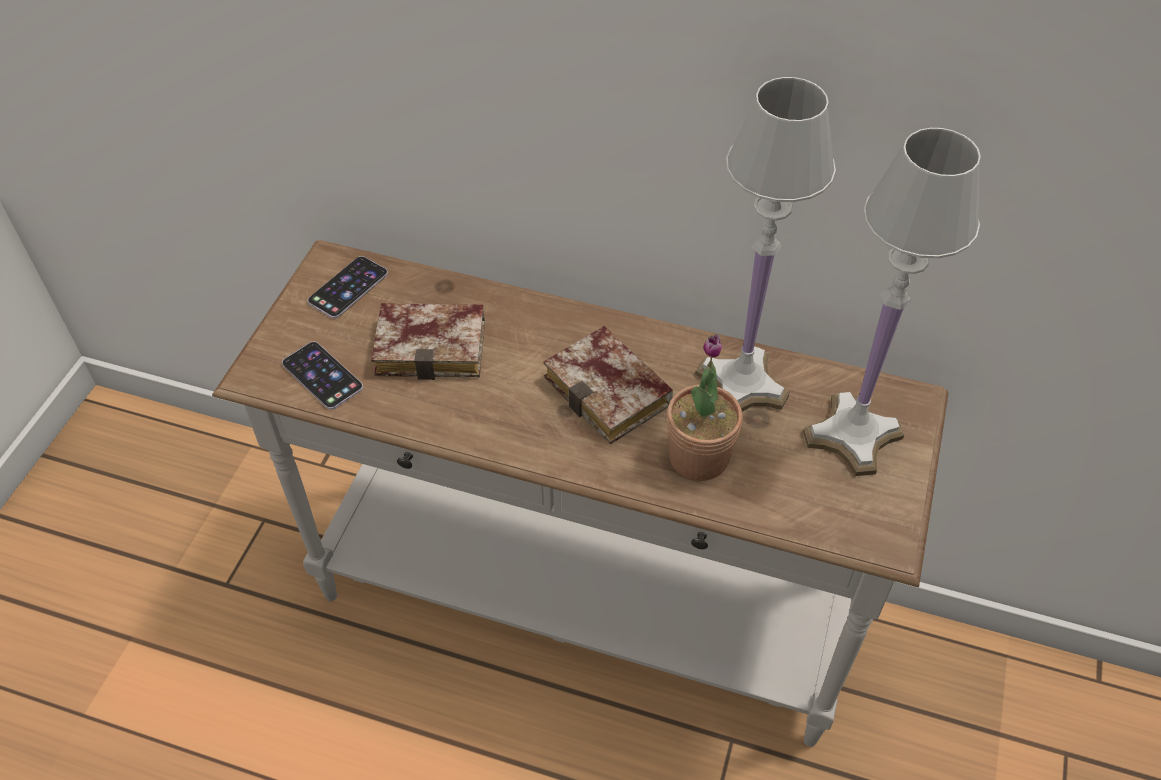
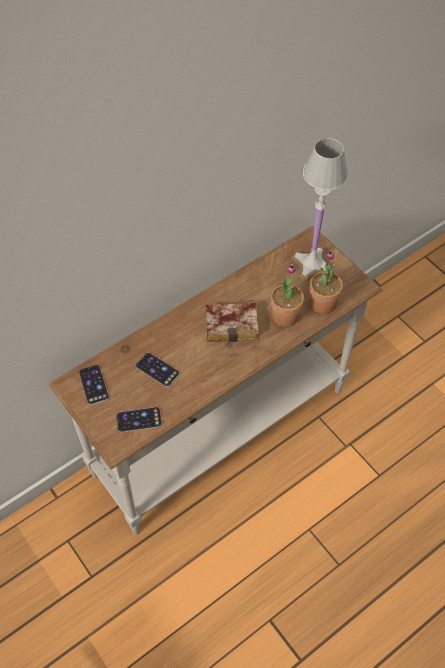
camera: 55 degrees left, 5 degrees up
book [371,303,485,380] -> phone [136,352,180,387]
white table lamp [695,77,836,412] -> none
none -> potted plant [310,250,343,314]

